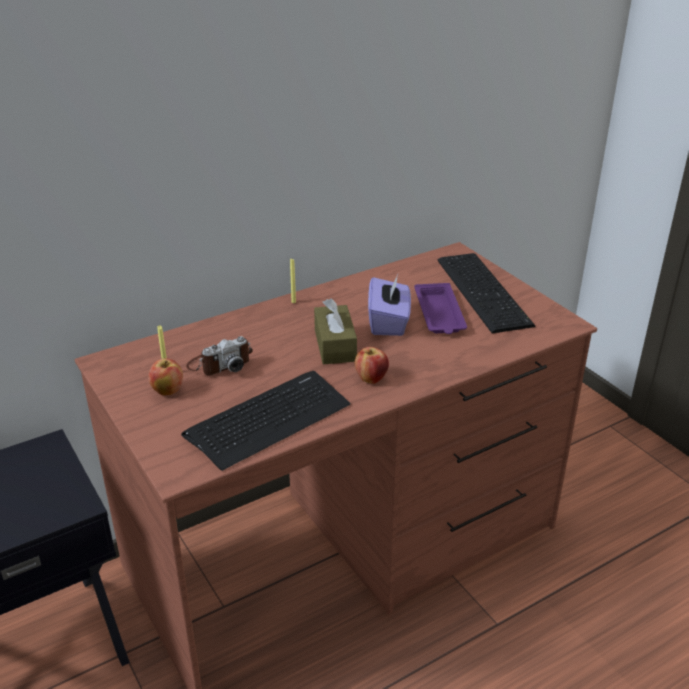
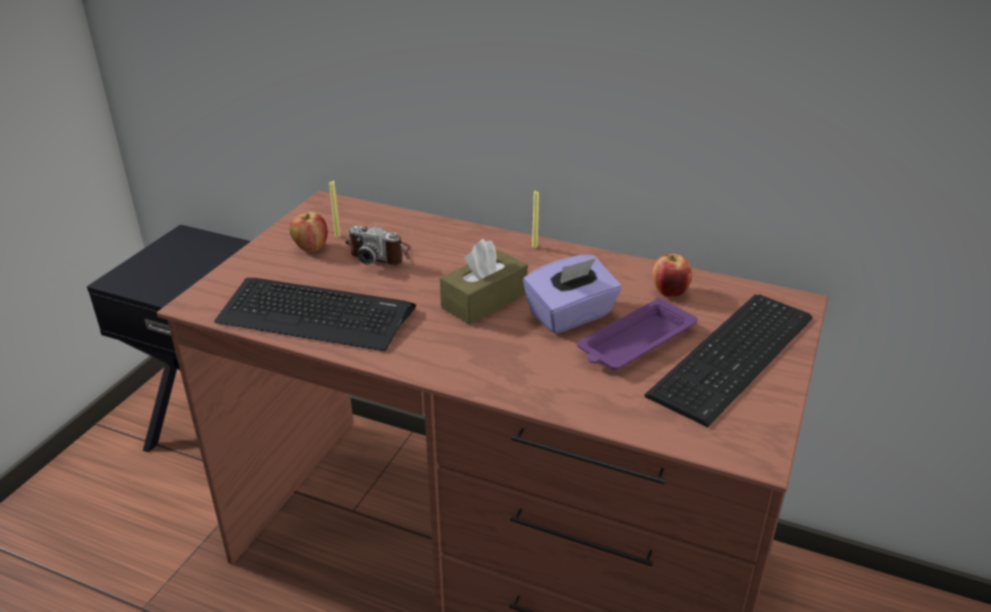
camera: 55 degrees right, 0 degrees up
apple [355,347,389,384] -> apple moved to [653,254,692,297]

